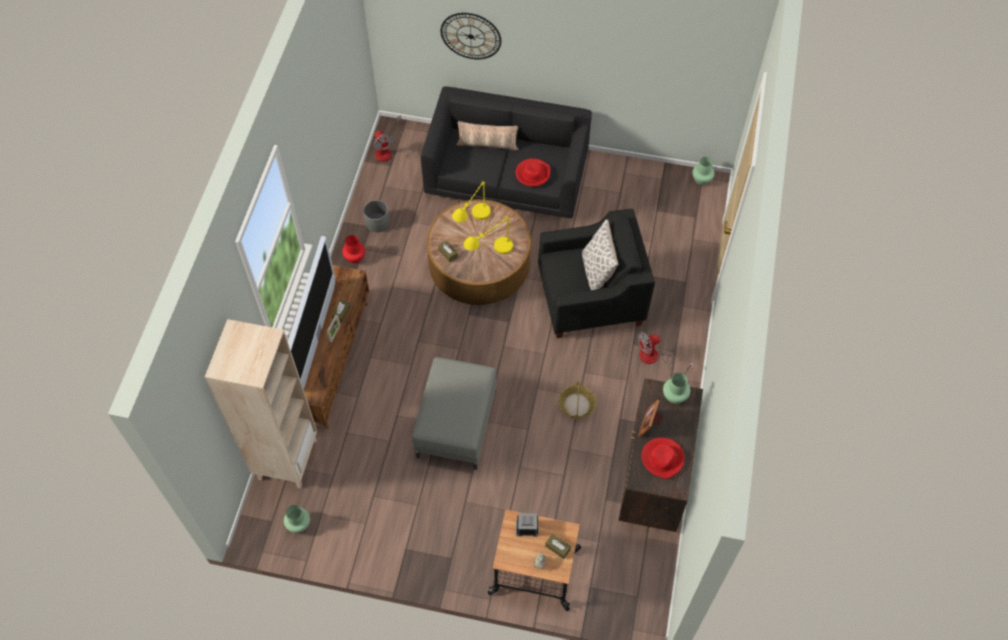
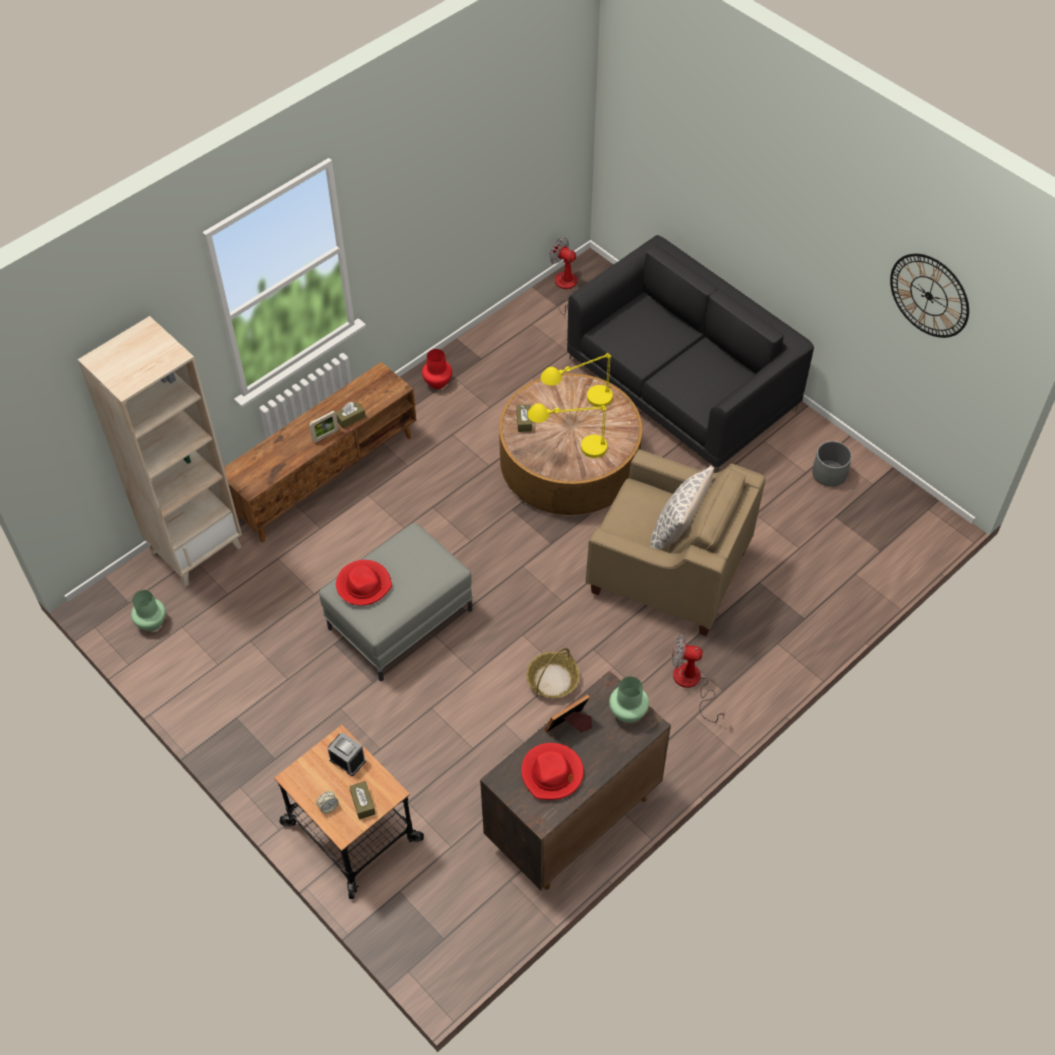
camera: 35 degrees right, 5 degrees down
television [288,236,335,389] -> none
grey planter [363,200,390,232] -> grey planter moved to [812,441,852,487]
fan [373,115,403,162] -> fan turned 120 degrees clockwise [549,237,579,315]
wall clock [441,13,501,59] -> wall clock moved to [890,254,969,338]
pillow [456,121,518,151] -> none
red hat [516,158,551,187] -> red hat moved to [336,560,392,606]
black armchair [538,209,655,338] -> beige armchair [586,450,766,636]
green vase [692,157,715,185] -> none

